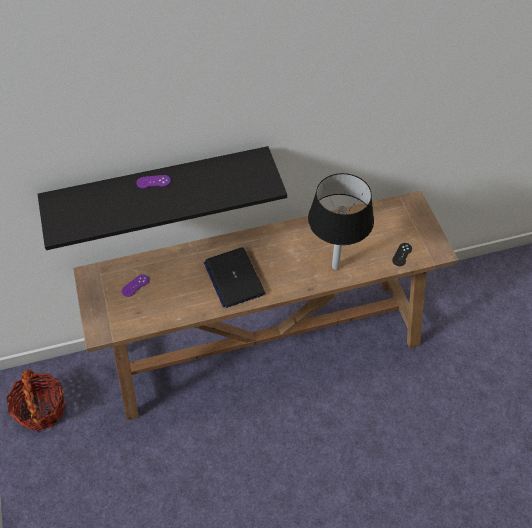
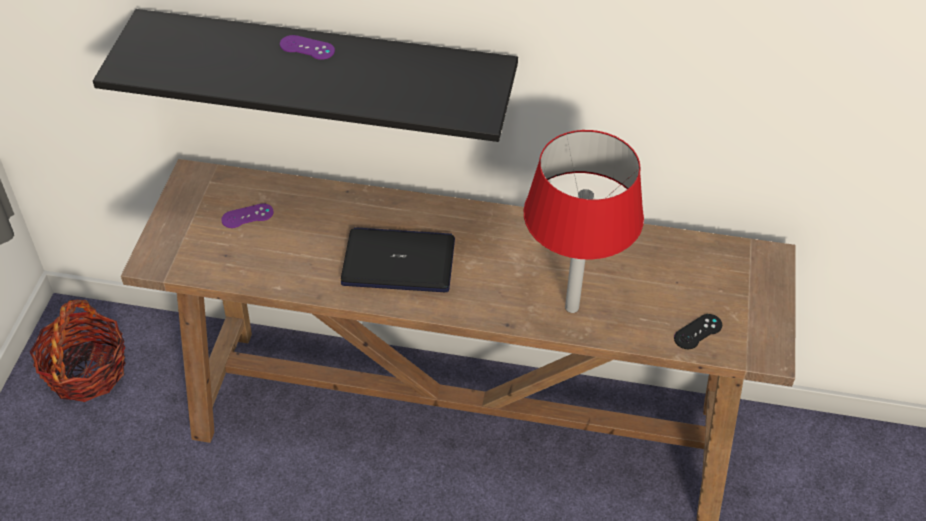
camera: 25 degrees right, 5 degrees down
laptop [203,247,265,308] -> laptop turned 90 degrees clockwise [341,227,455,292]
black table lamp [308,173,374,270] -> red table lamp [524,130,644,313]

